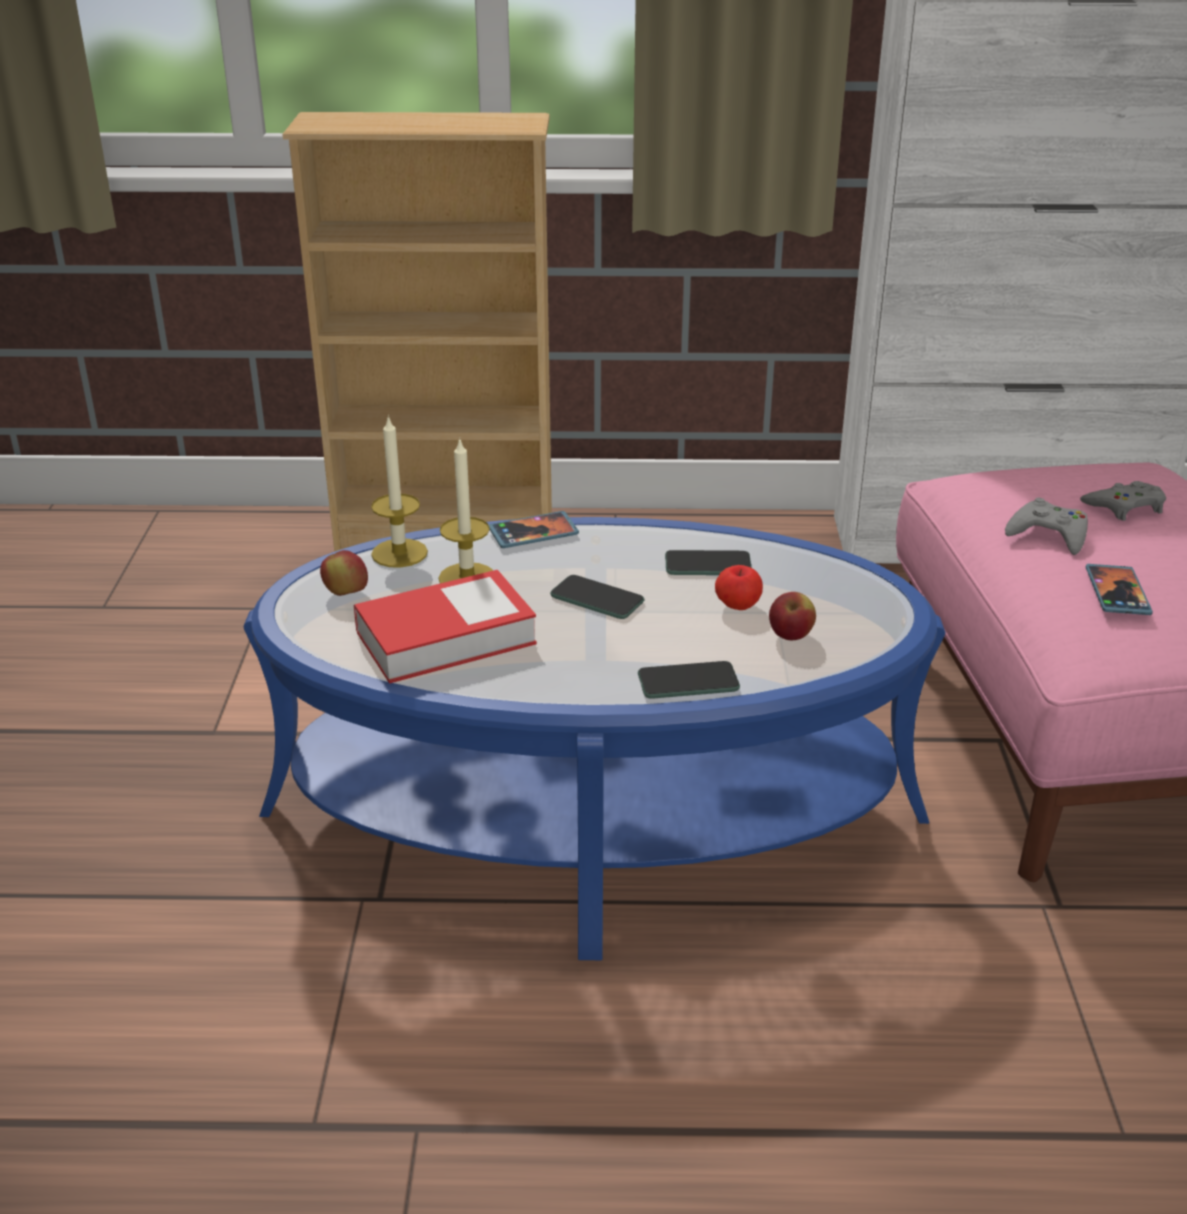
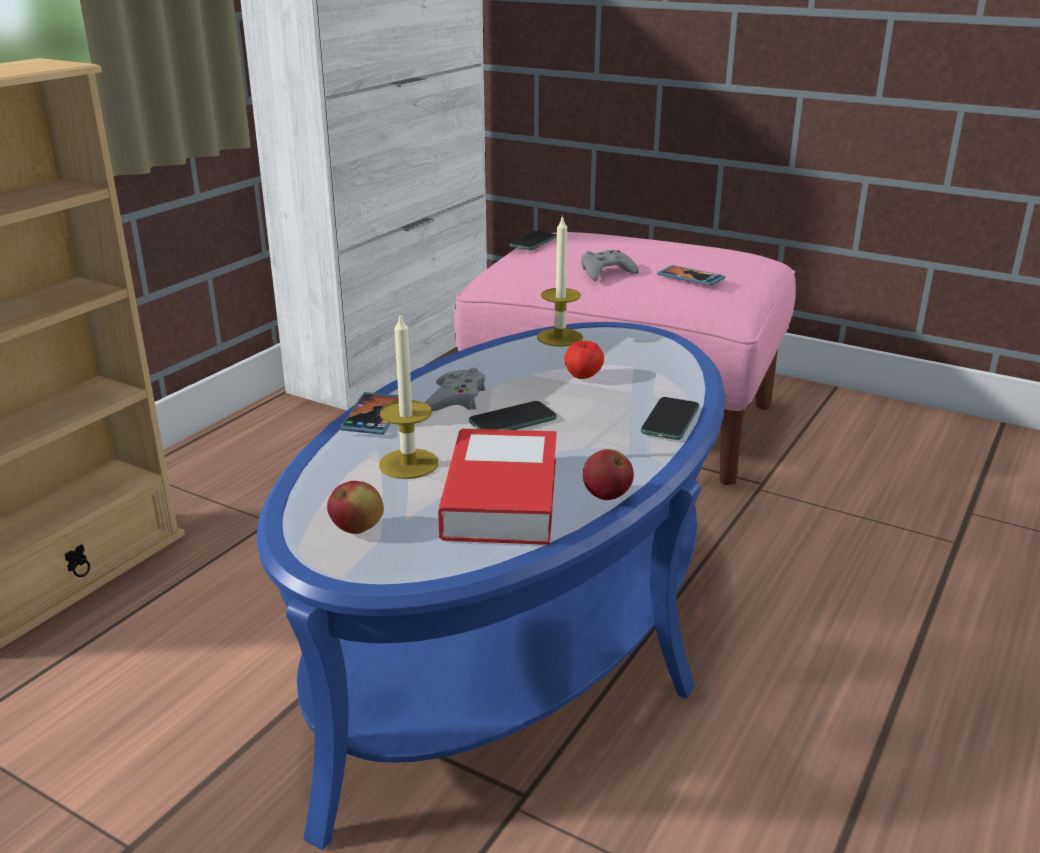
camera: 60 degrees left, 5 degrees down
candle [371,415,428,568] -> candle moved to [537,215,583,347]
phone [665,550,752,575] -> phone moved to [509,231,557,250]
apple [769,592,816,640] -> apple moved to [583,449,634,500]
grey game controller [1080,481,1166,521] -> grey game controller moved to [424,368,485,411]

